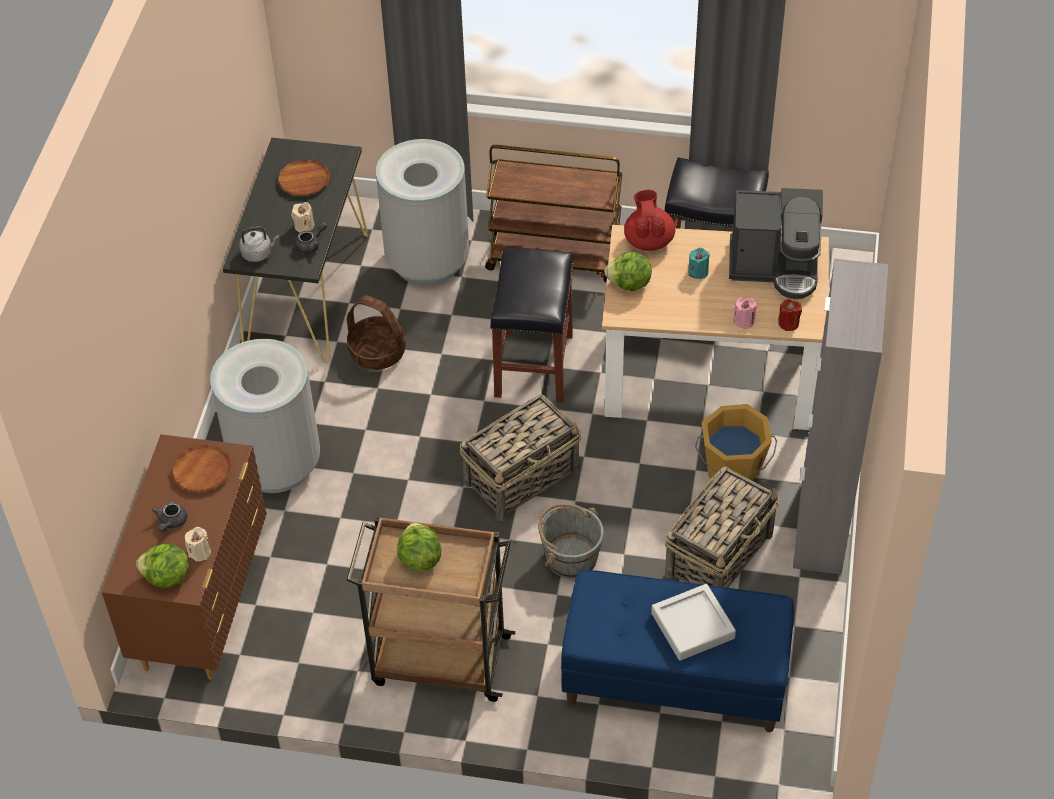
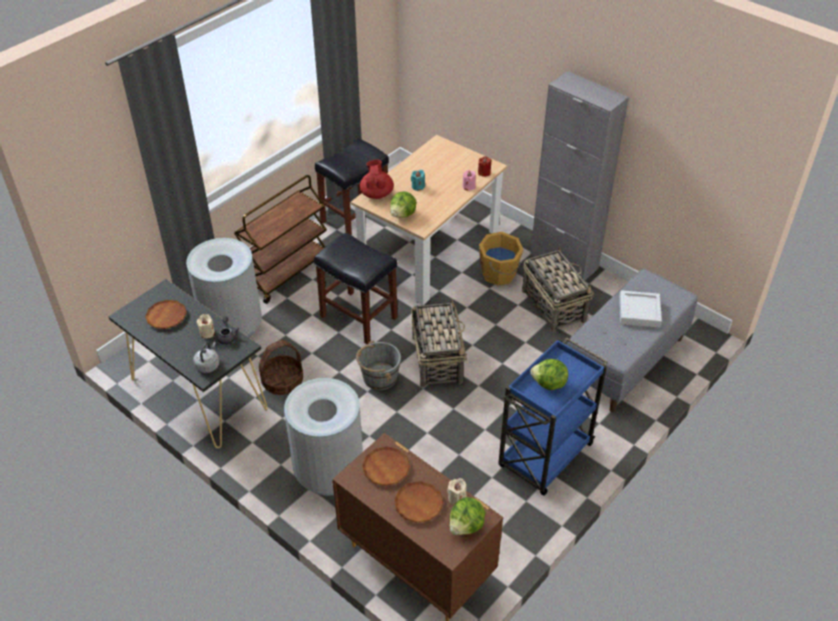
camera: 60 degrees left, 5 degrees down
grey teapot [152,502,187,532] -> brown plate [394,481,443,523]
brown cart [346,516,516,702] -> blue cart [499,337,608,496]
grey bucket [538,503,604,579] -> grey bucket moved to [356,341,401,390]
blue bench [561,570,794,732] -> grey bench [567,269,698,412]
red teapot [624,190,675,251] -> red teapot turned 60 degrees clockwise [360,159,394,199]
coffee machine [729,188,823,299] -> none

